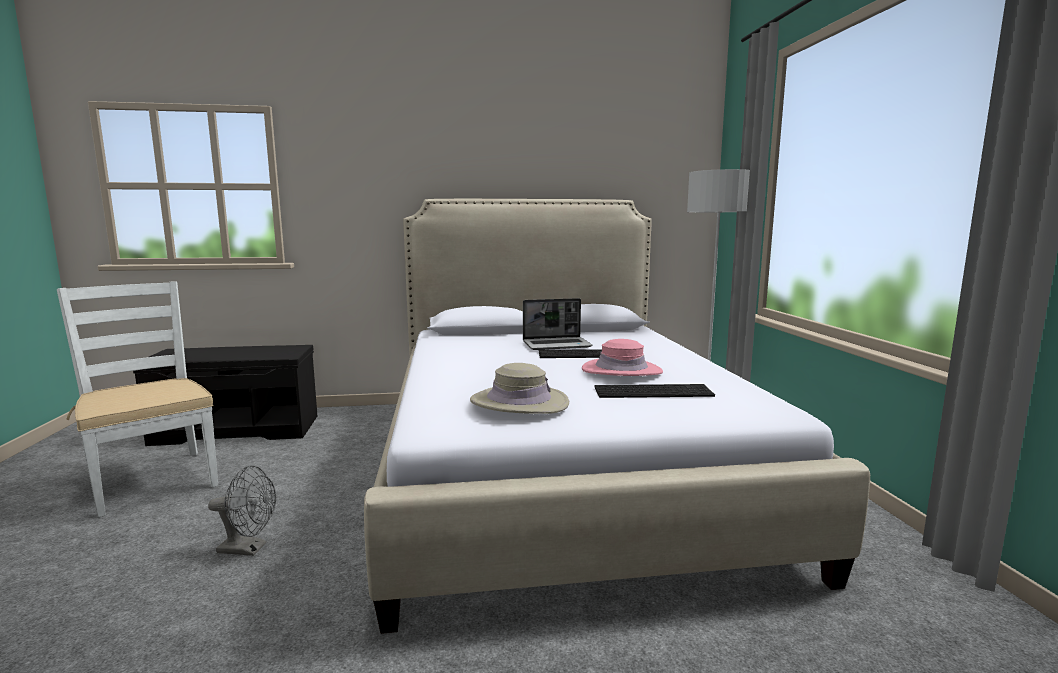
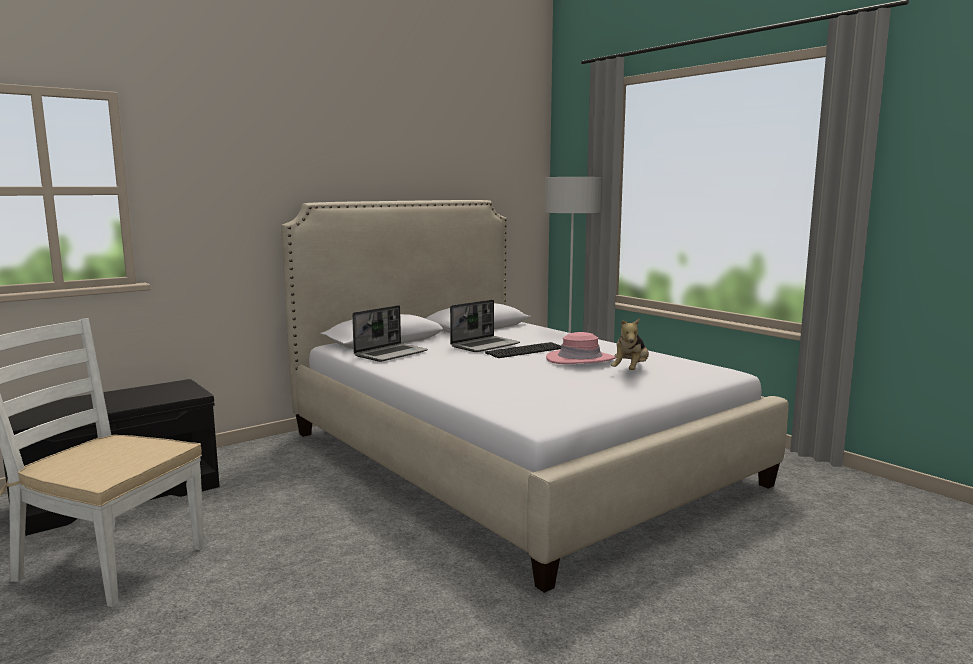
camera: 30 degrees left, 0 degrees up
grey fan [208,465,276,556] -> none
beige hat [470,363,569,414] -> none
keyboard [594,384,715,398] -> plush toy [611,318,649,370]
none -> laptop [352,305,428,362]

